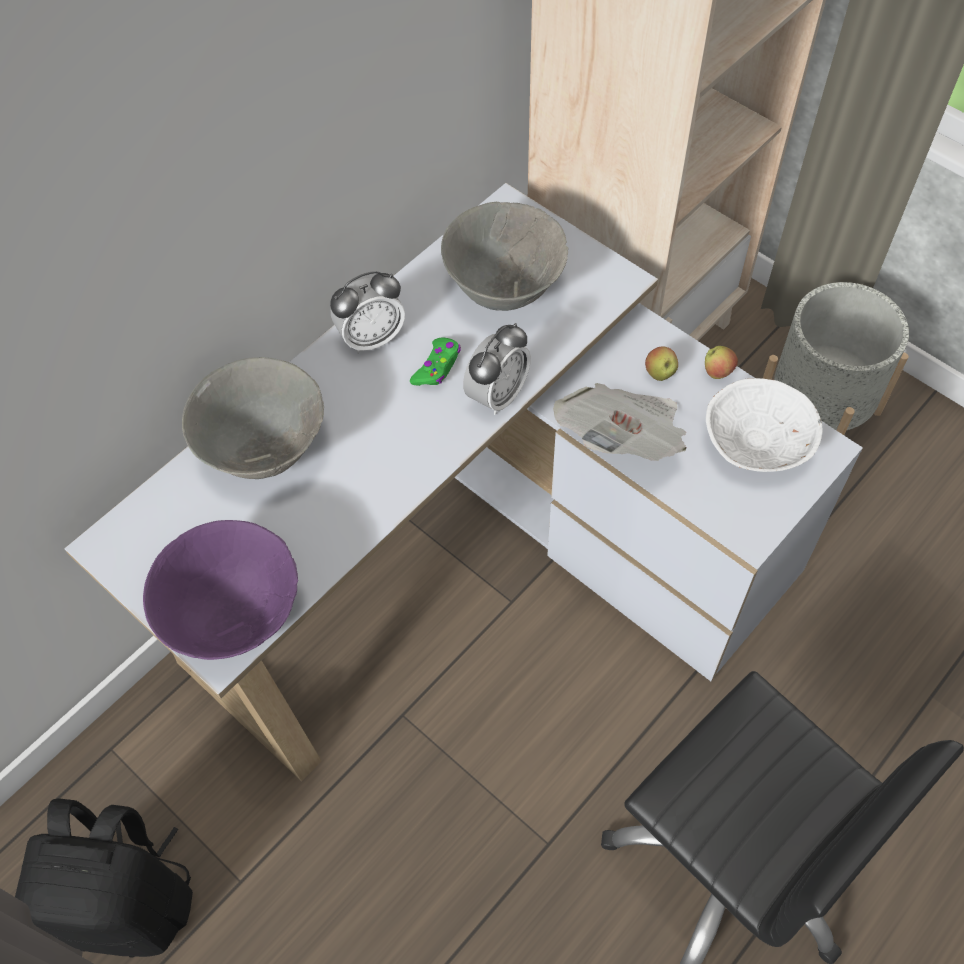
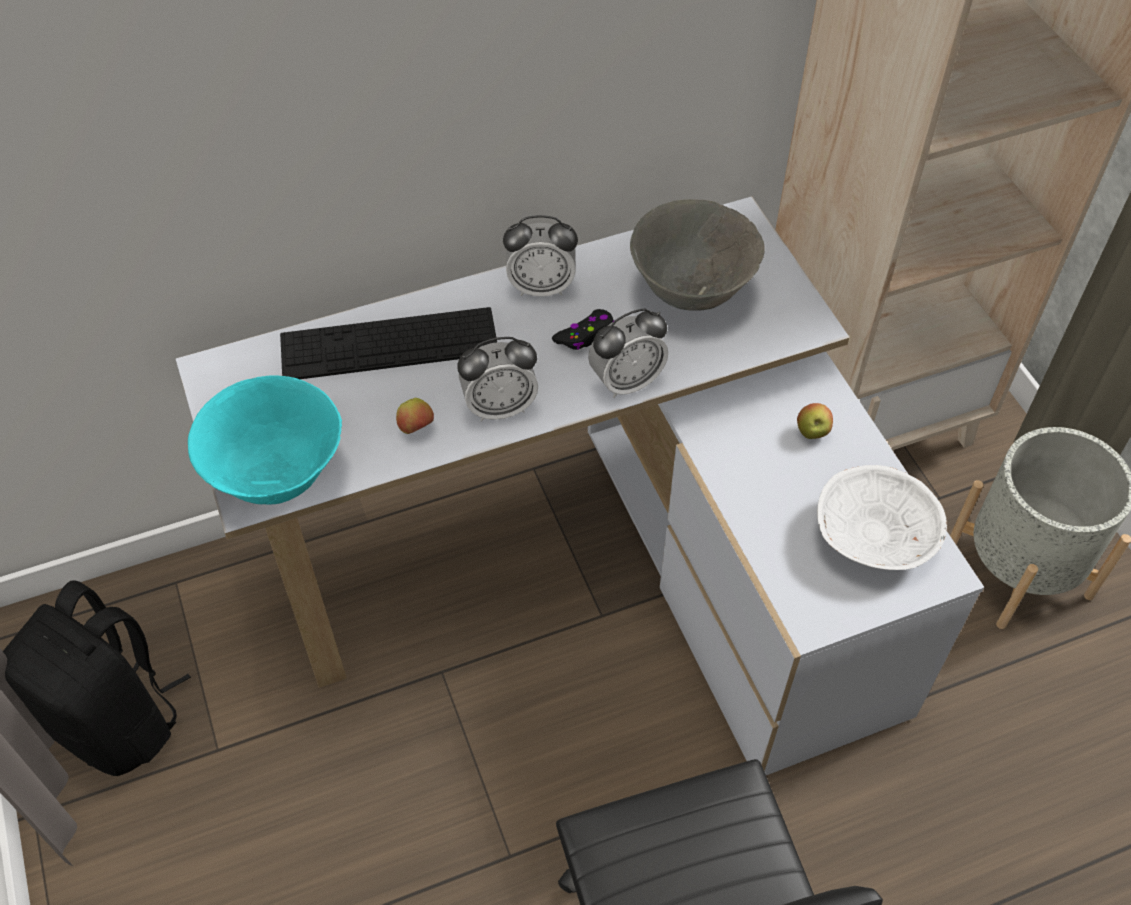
camera: 25 degrees right, 5 degrees down
purple bowl [143,520,298,660] -> turquoise bowl [188,375,342,504]
grey bowl [182,357,324,479] -> keyboard [280,307,497,379]
green game controller [410,337,461,386] -> black game controller [552,309,614,350]
newspaper [553,383,686,461] -> none
apple [705,346,738,379] -> apple moved to [396,398,434,434]
none -> alarm clock [457,337,538,421]

